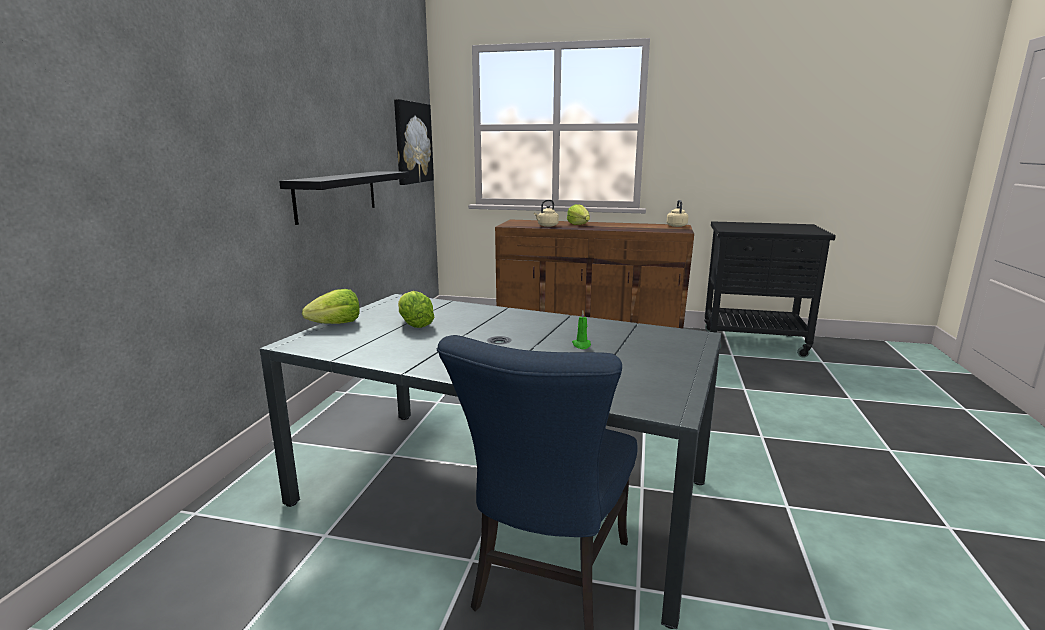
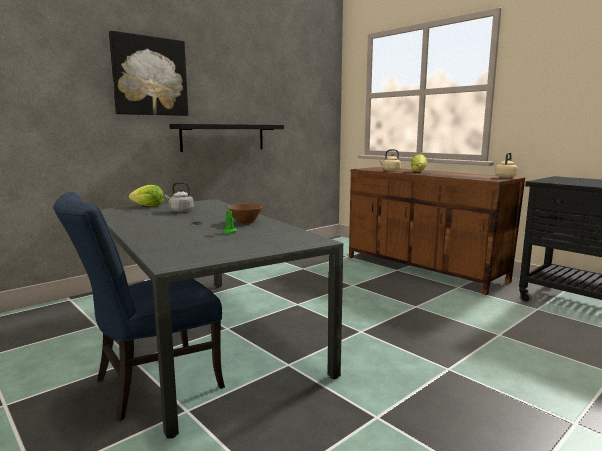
camera: 35 degrees right, 5 degrees down
picture [394,99,434,185] -> picture moved to [109,30,188,116]
lettuce [398,291,435,328] -> grey kettle [165,182,194,212]
none -> brown bowl [228,203,262,224]

